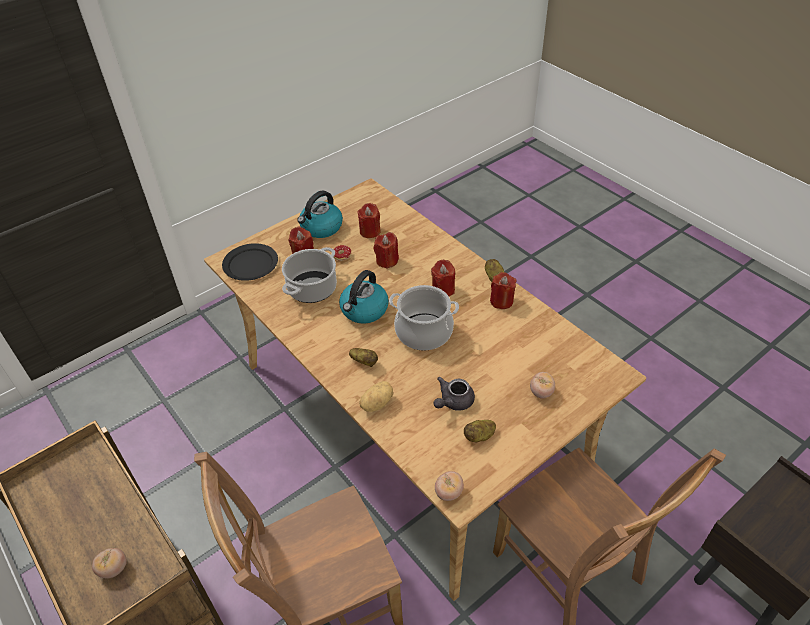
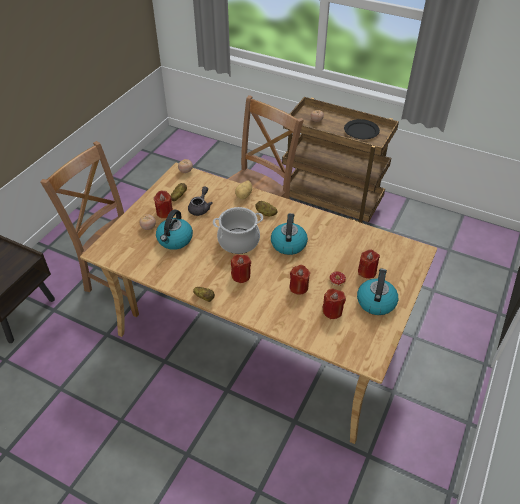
camera: 155 degrees right, 0 degrees up
black plate [222,243,278,281] -> black plate moved to [344,119,380,139]
cooking pot [282,247,337,303] -> none
red candle [490,272,516,309] -> red candle moved to [154,191,173,218]
none -> kettle [156,210,193,250]

